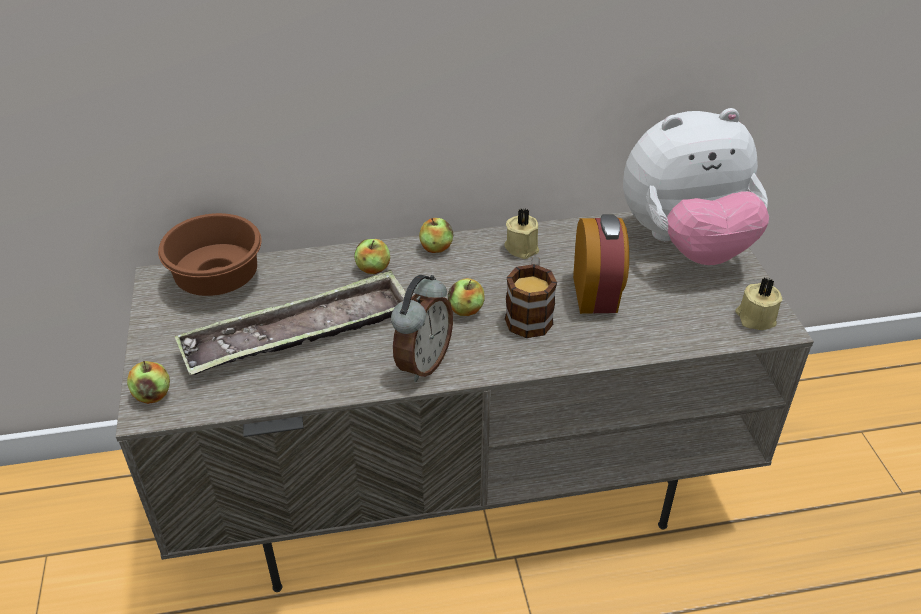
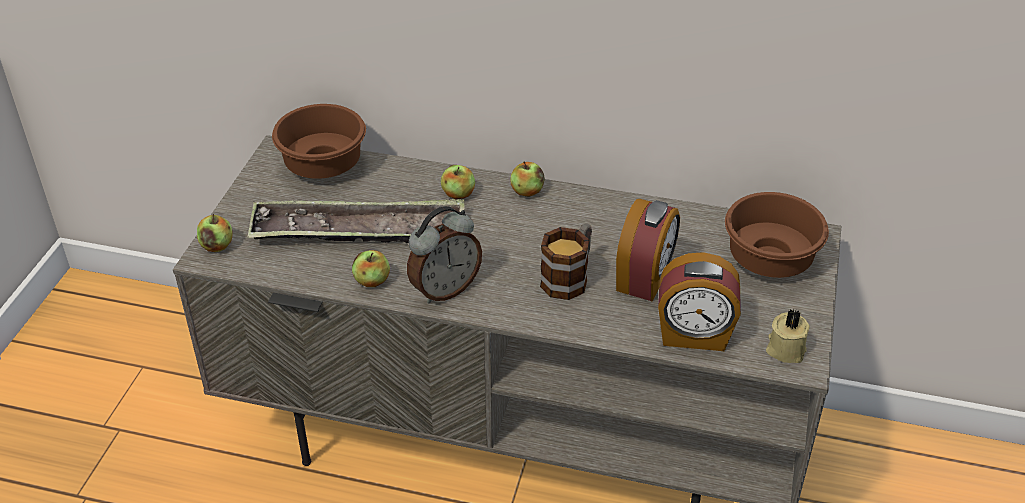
camera: 25 degrees right, 0 degrees up
apple [448,278,485,316] -> apple moved to [352,250,390,287]
beige candle [504,208,539,259] -> none
plush toy [623,108,769,265] -> brown bowl [725,192,829,278]
none -> alarm clock [658,252,741,351]

